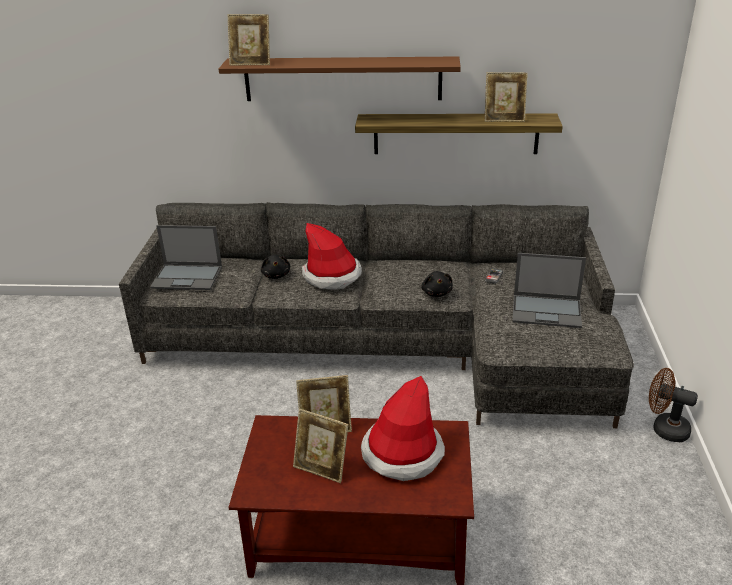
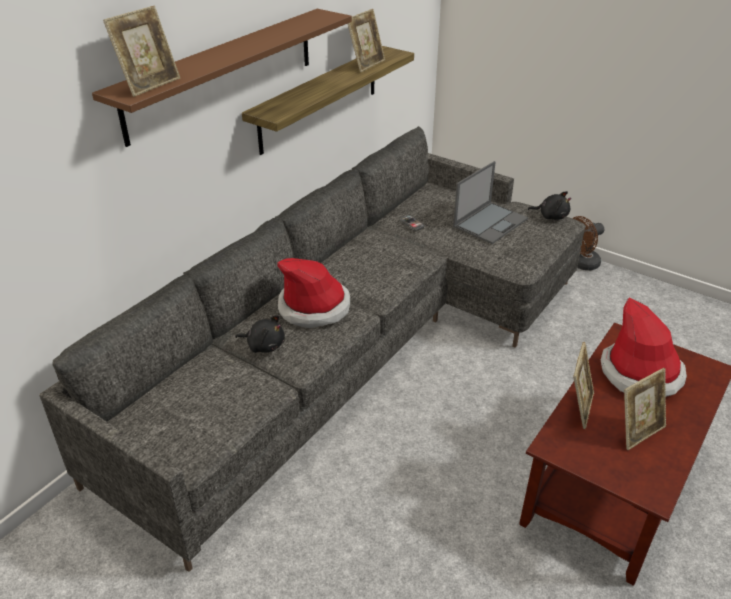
camera: 60 degrees left, 5 degrees up
laptop [150,225,222,290] -> none
black plush toy [421,271,453,297] -> black plush toy moved to [528,191,571,220]

